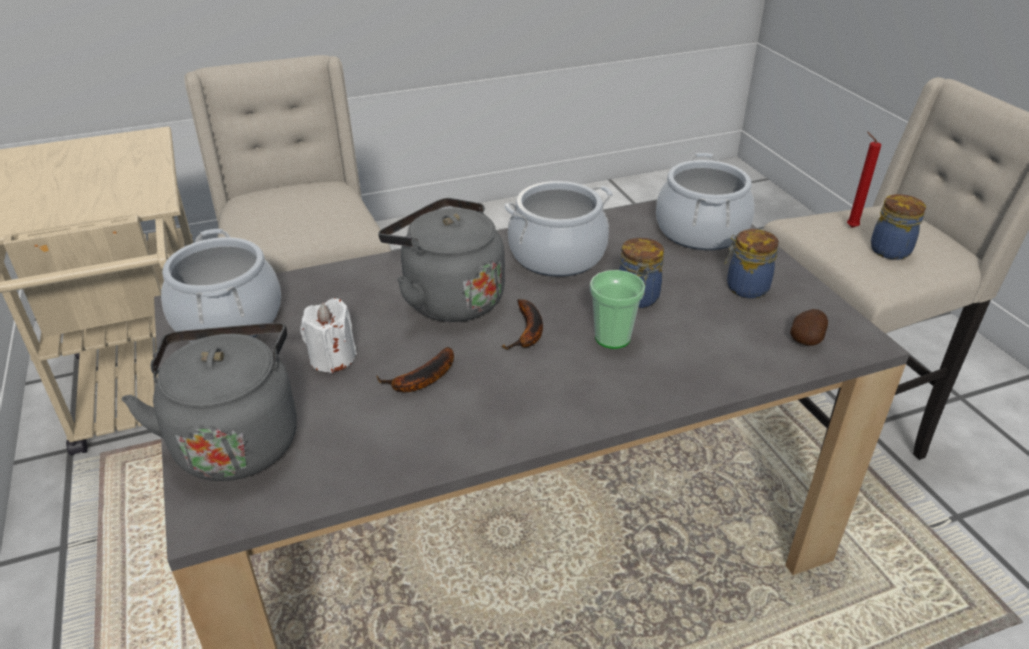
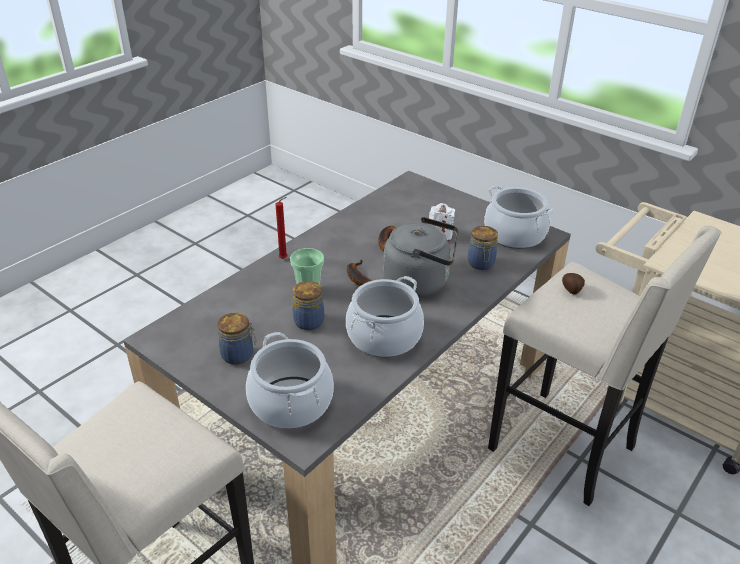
camera: 150 degrees right, 0 degrees up
grey kettle [122,323,297,481] -> none
potato [790,309,828,346] -> potato moved to [562,273,585,295]
red candle [847,132,881,228] -> red candle moved to [275,197,287,259]
jar [871,194,926,260] -> jar moved to [468,226,498,270]

